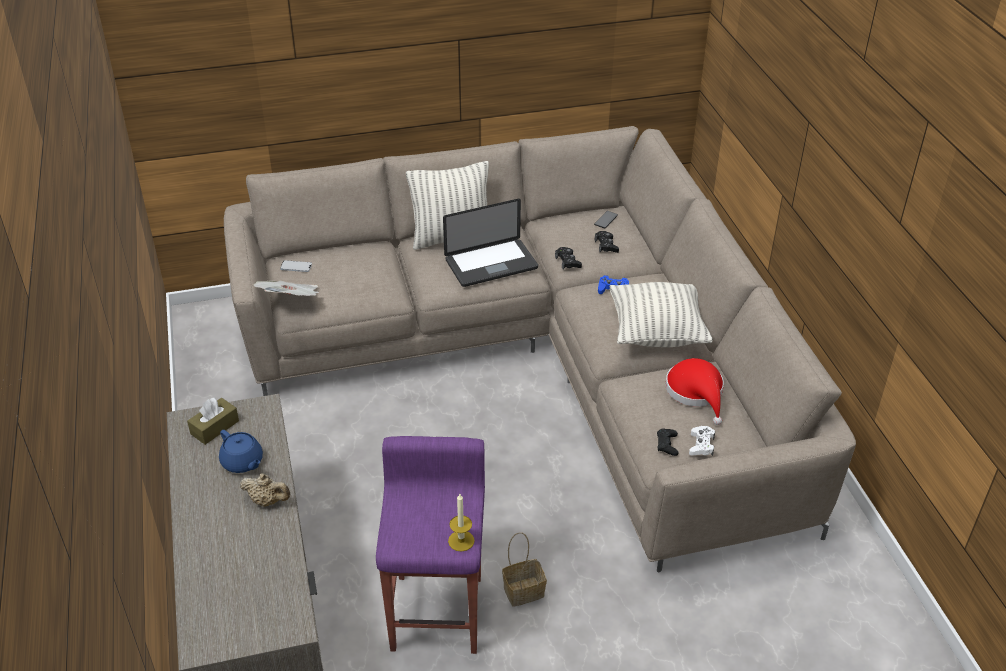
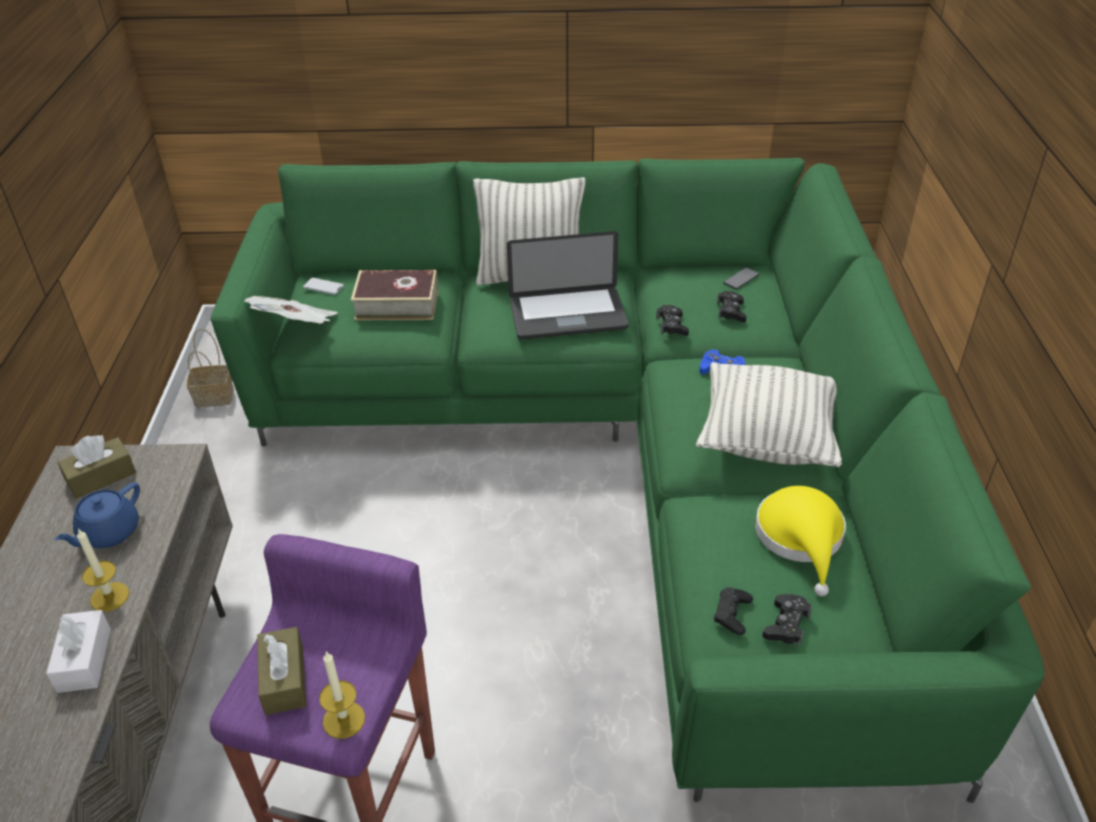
camera: 15 degrees right, 0 degrees up
blue teapot [219,430,263,473] -> blue teapot turned 60 degrees clockwise [54,482,140,548]
beige sofa [224,126,856,572] -> green sofa [211,158,1044,803]
beige teapot [240,473,290,507] -> candle [77,528,129,612]
basket [502,532,547,607] -> basket moved to [187,329,234,407]
red hat [665,358,724,425] -> yellow hat [755,486,846,597]
white game controller [689,426,715,456] -> black game controller [762,594,812,647]
none -> white tissue box [46,610,111,693]
none -> brown tissue box [257,627,307,715]
none -> book [351,270,438,320]

